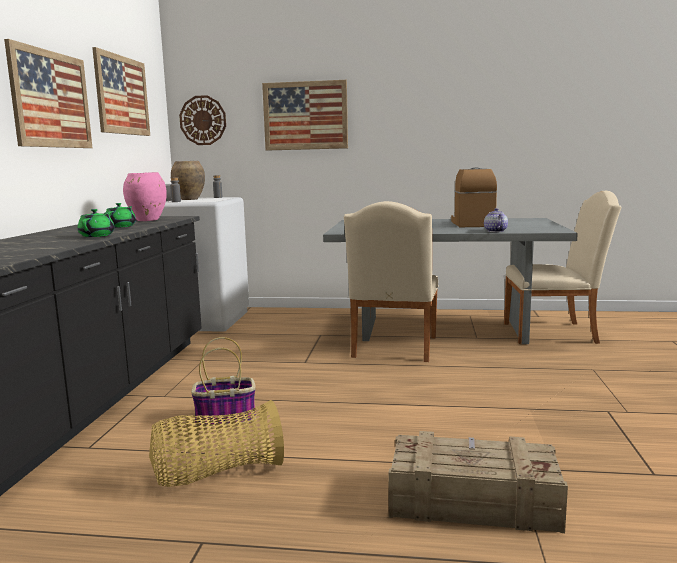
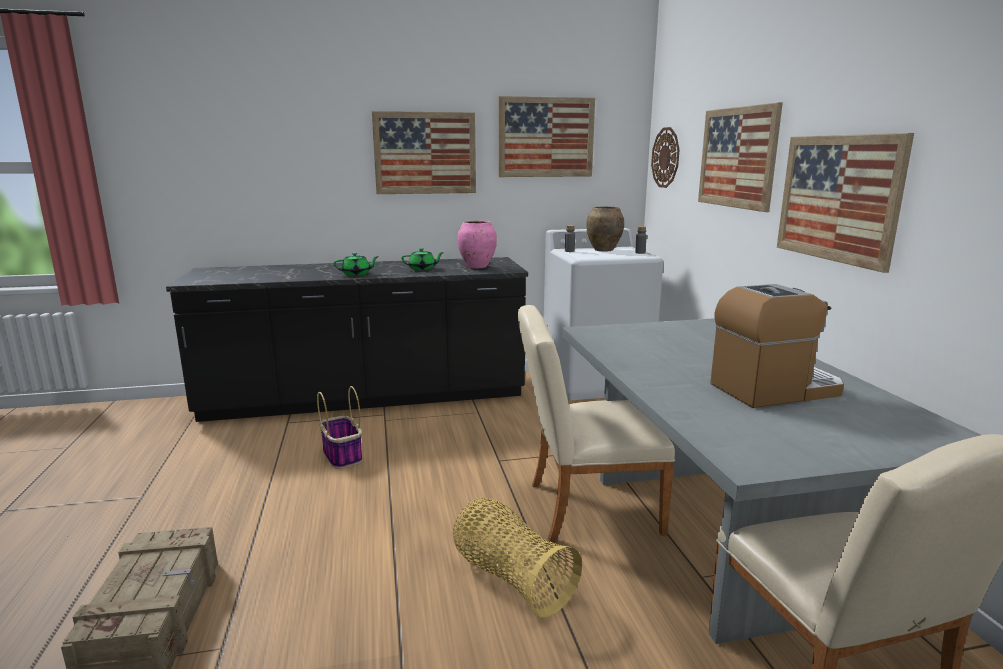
camera: 70 degrees right, 5 degrees up
basket [149,400,284,487] -> basket moved to [453,498,582,618]
teapot [484,208,508,232] -> none
none -> picture [777,133,914,273]

